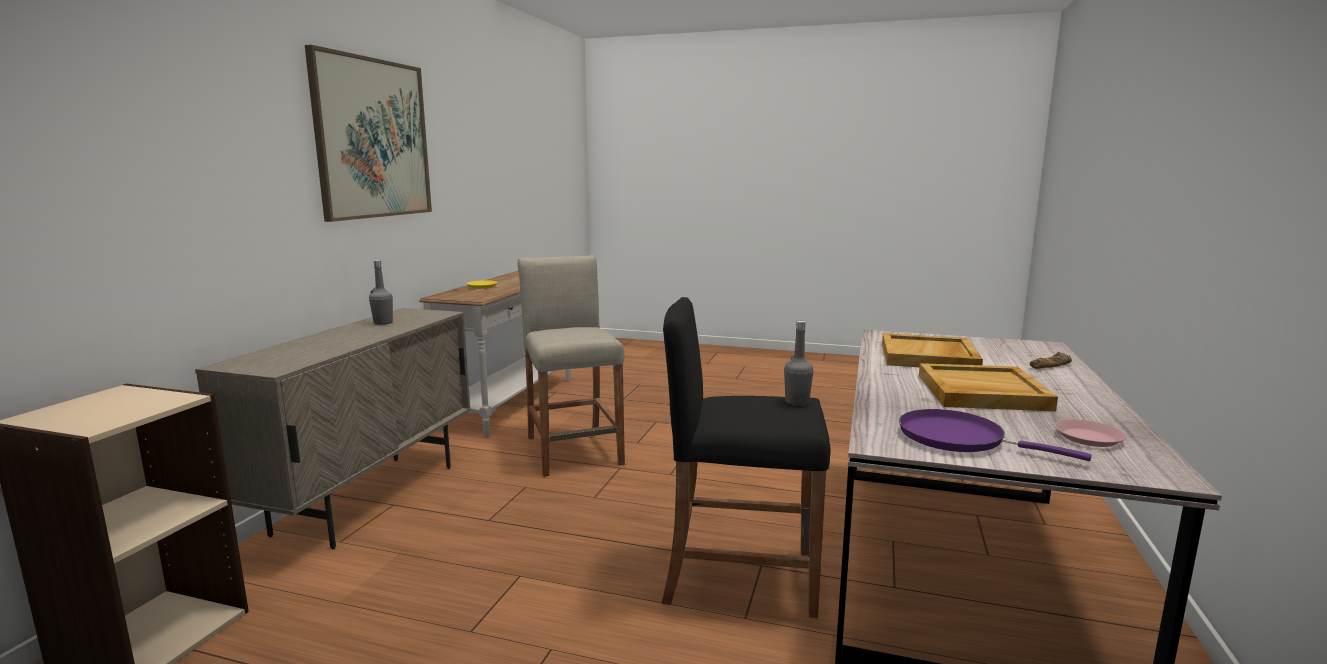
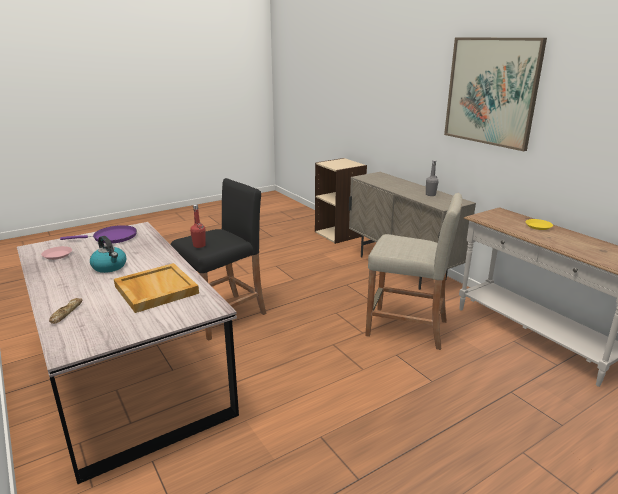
camera: 130 degrees right, 10 degrees up
grey bottle [784,321,814,406] -> red bottle [190,205,206,248]
beige tray [919,363,1058,411] -> kettle [90,236,126,273]

